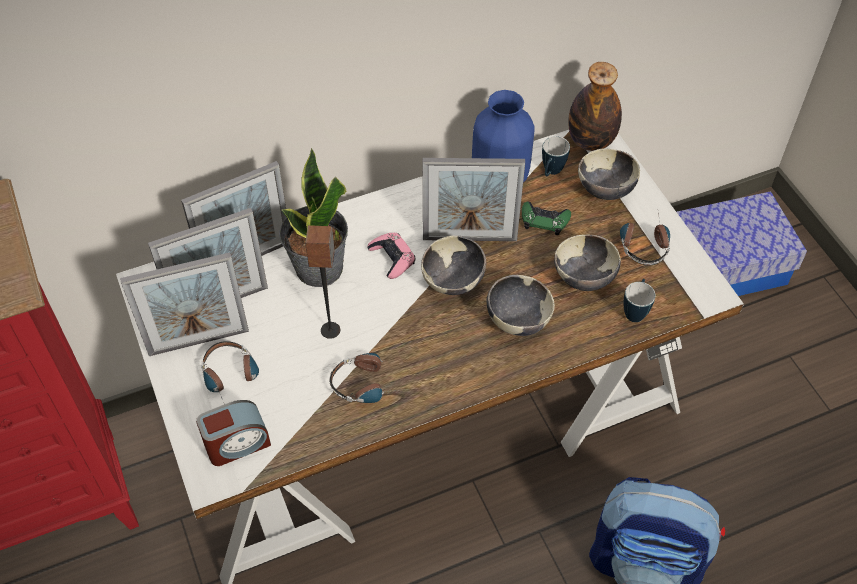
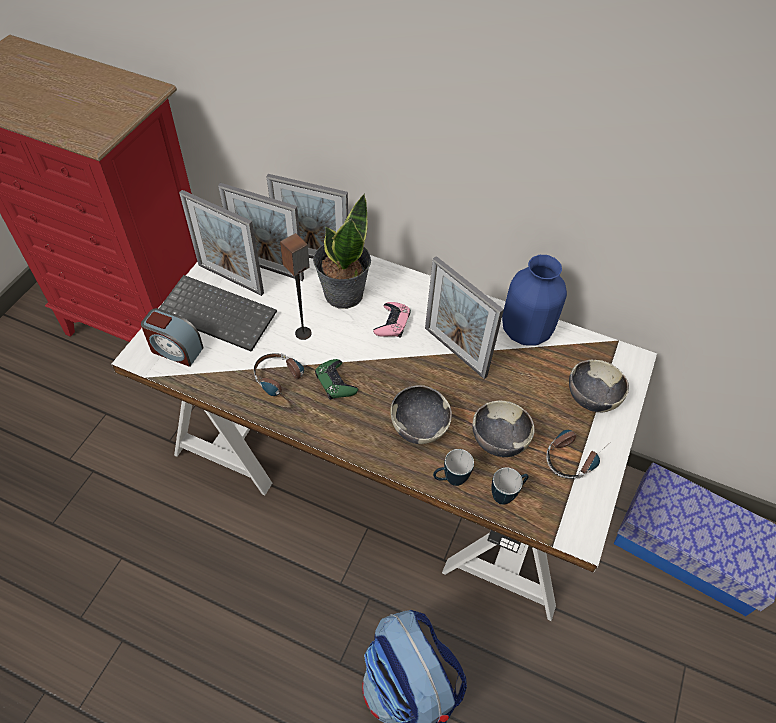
camera: 45 degrees right, 0 degrees up
headphones [201,341,259,400] -> keyboard [159,275,277,352]
bowl [421,236,486,295] -> none
green game controller [522,201,571,235] -> green game controller moved to [315,359,358,400]
mug [542,136,570,176] -> mug moved to [433,449,474,486]
bottle [568,62,622,151] -> none

